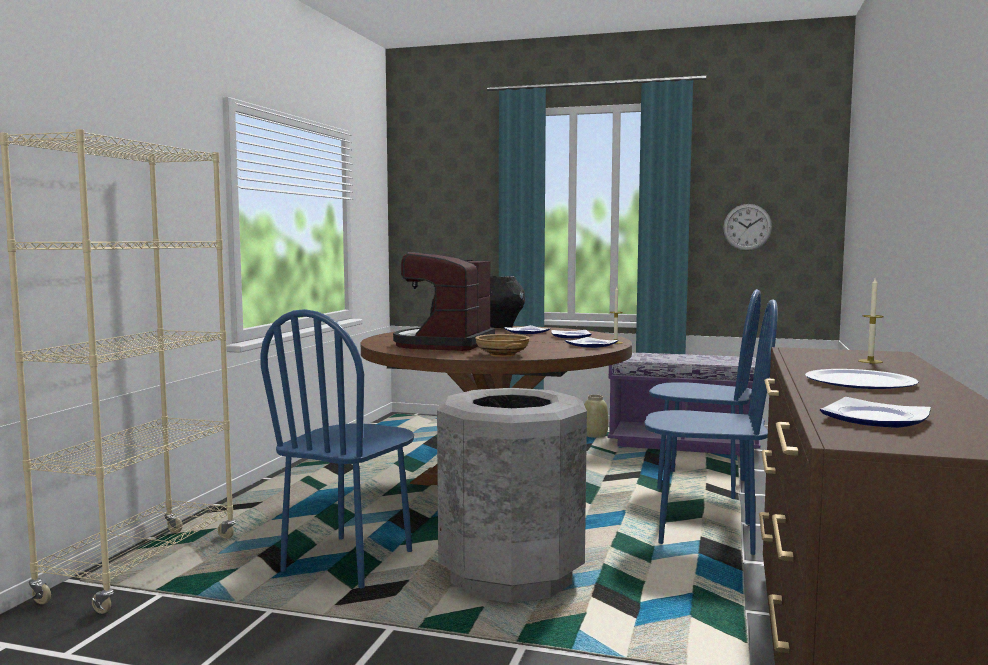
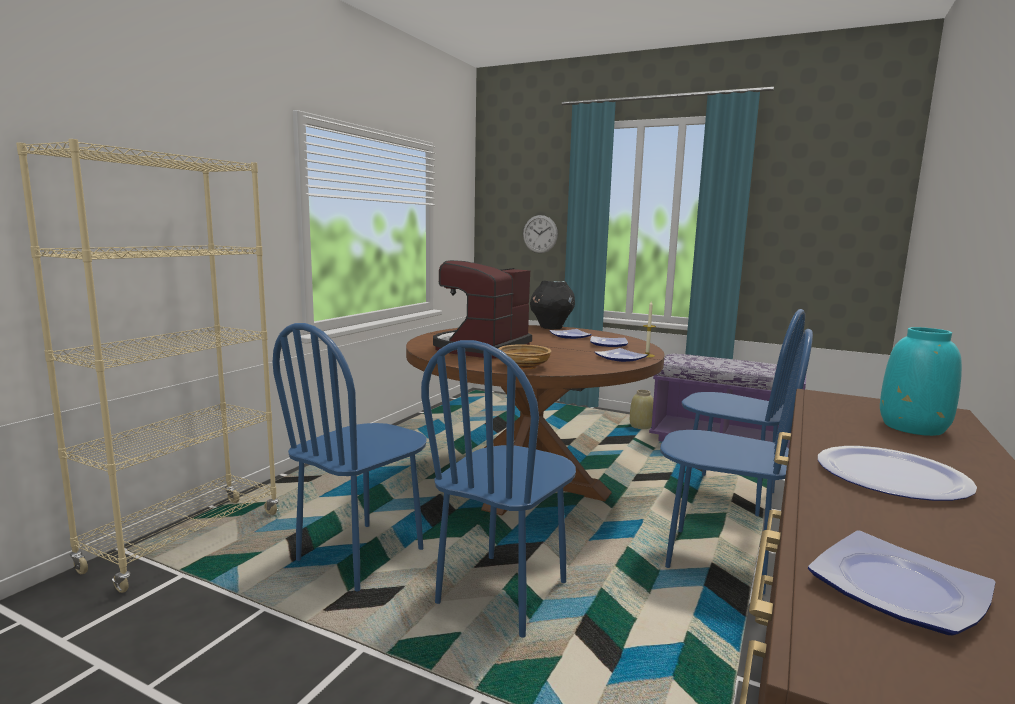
camera: 10 degrees right, 5 degrees up
grey trash can [437,388,587,603] -> blue chair [421,340,576,638]
wall clock [723,204,772,251] -> wall clock moved to [523,215,558,253]
candle [858,278,884,363] -> turquoise vase [880,327,962,436]

